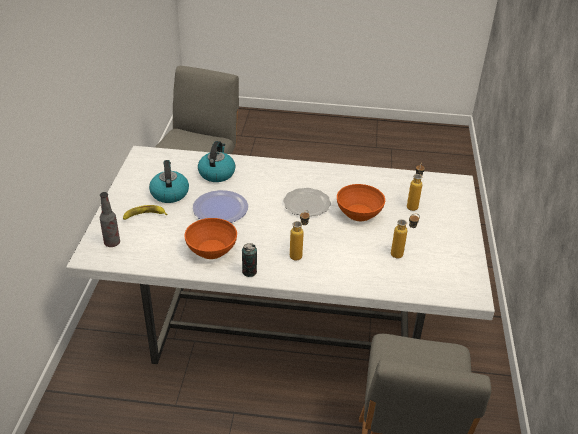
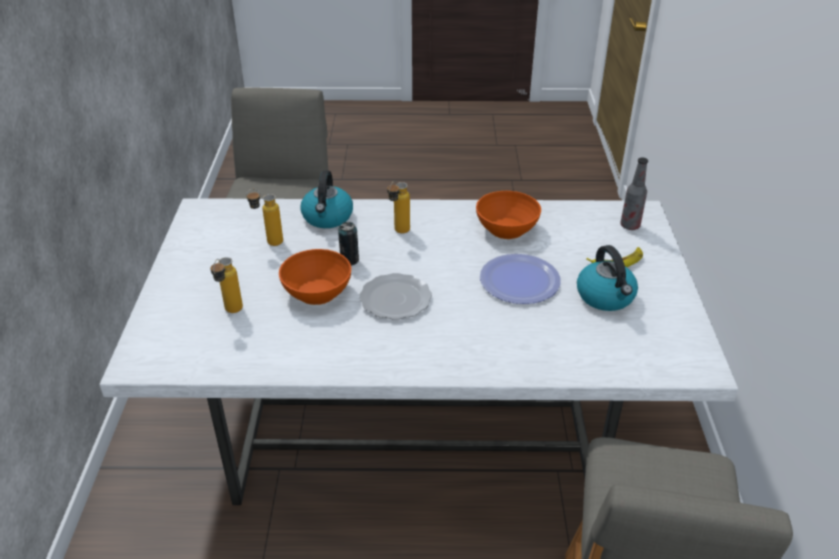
camera: 175 degrees right, 0 degrees up
kettle [198,141,236,182] -> kettle moved to [300,170,353,228]
can [242,243,257,277] -> can moved to [338,222,359,265]

